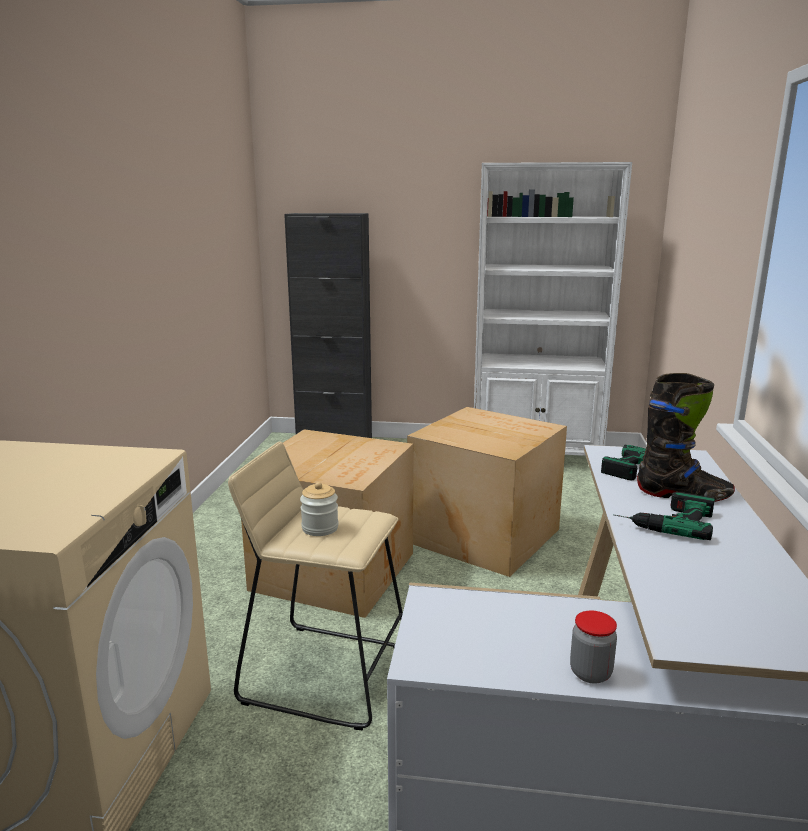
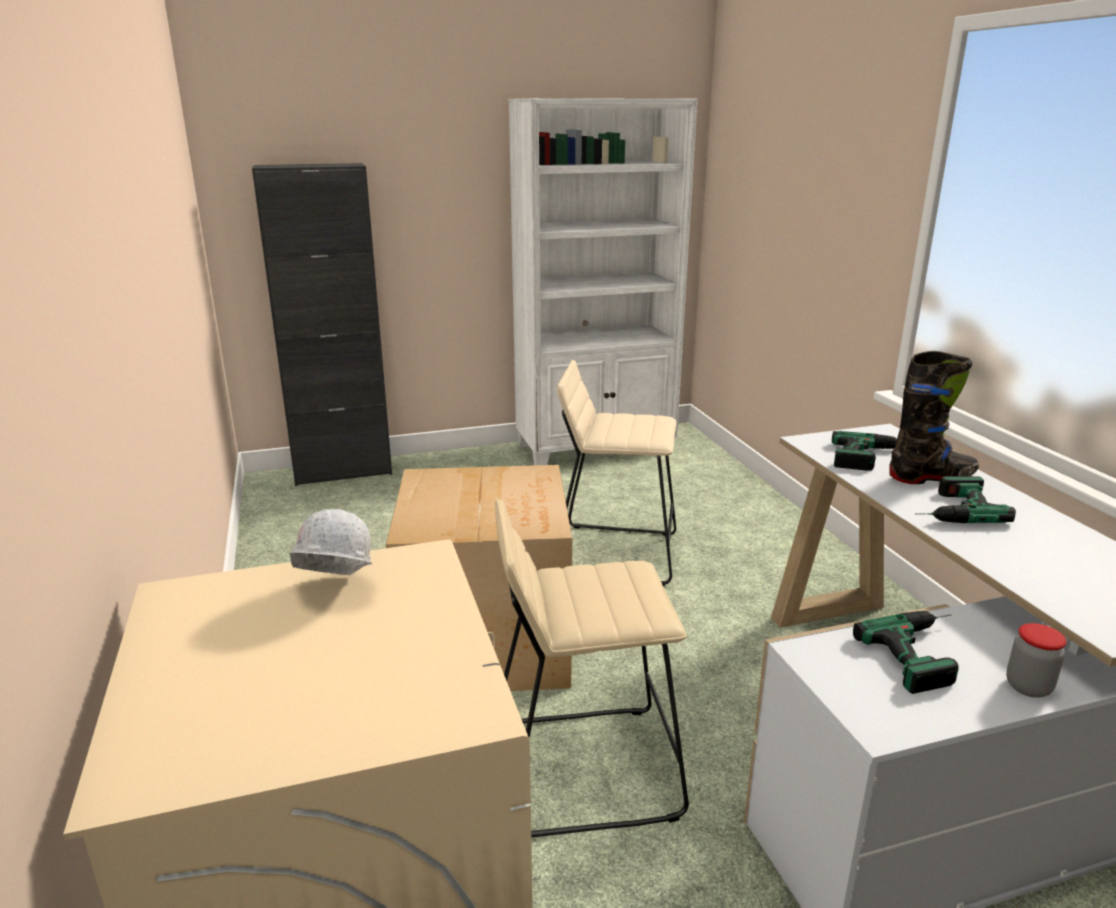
camera: 25 degrees left, 5 degrees up
jar [300,482,339,536] -> none
cardboard box [407,407,567,577] -> beige stool [557,360,676,586]
none -> white hard hat [289,509,372,575]
none -> power drill [853,611,959,694]

